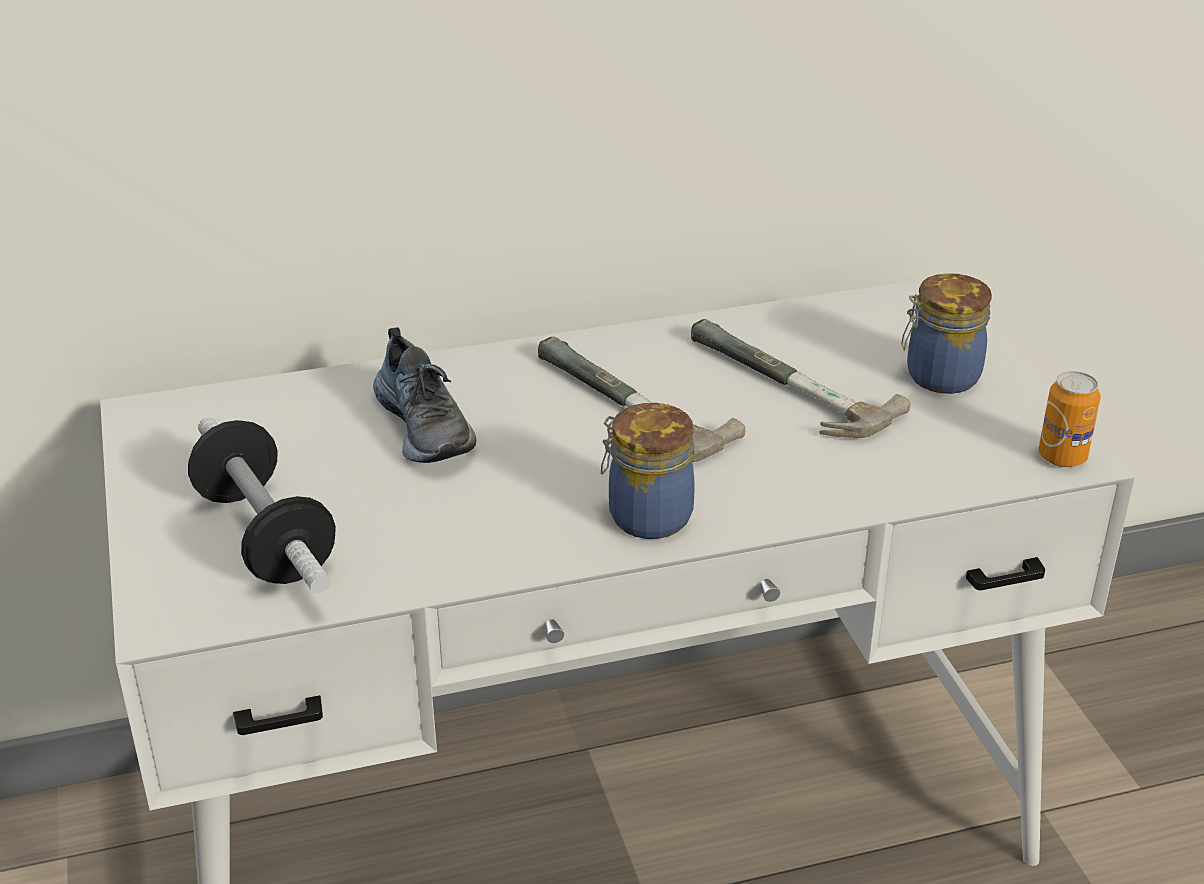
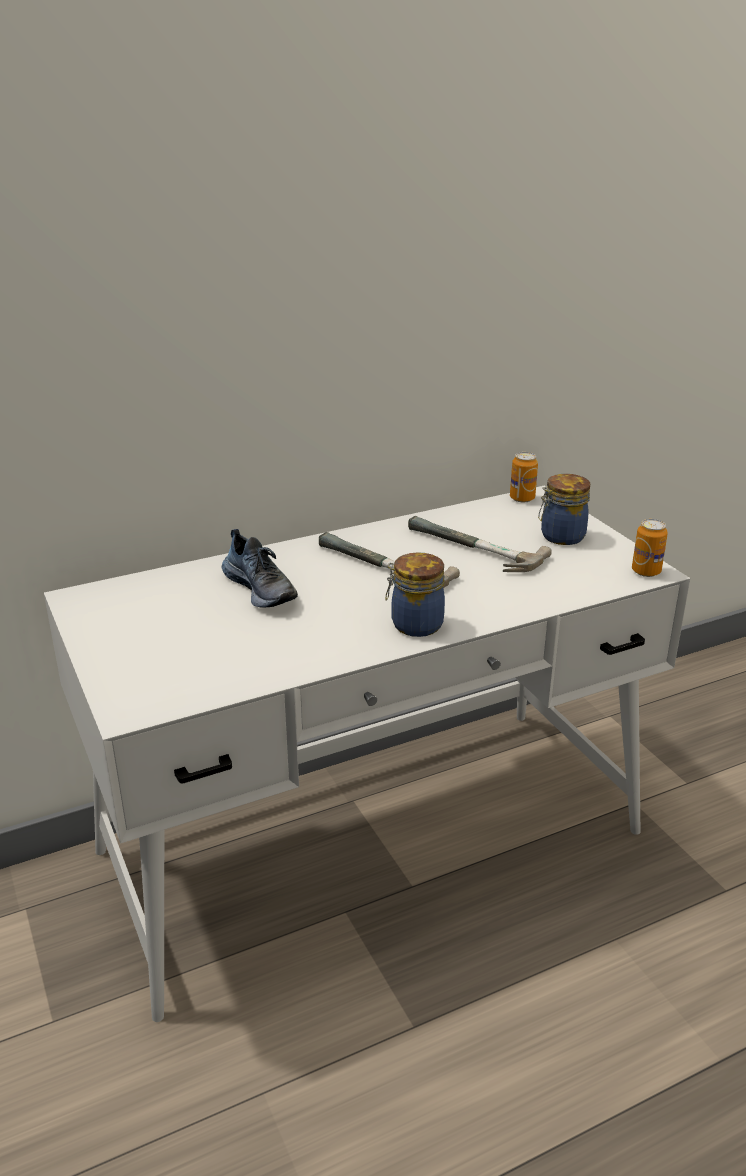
camera: 10 degrees left, 5 degrees down
dumbbell [188,418,336,594] -> none
none -> can [510,452,538,503]

